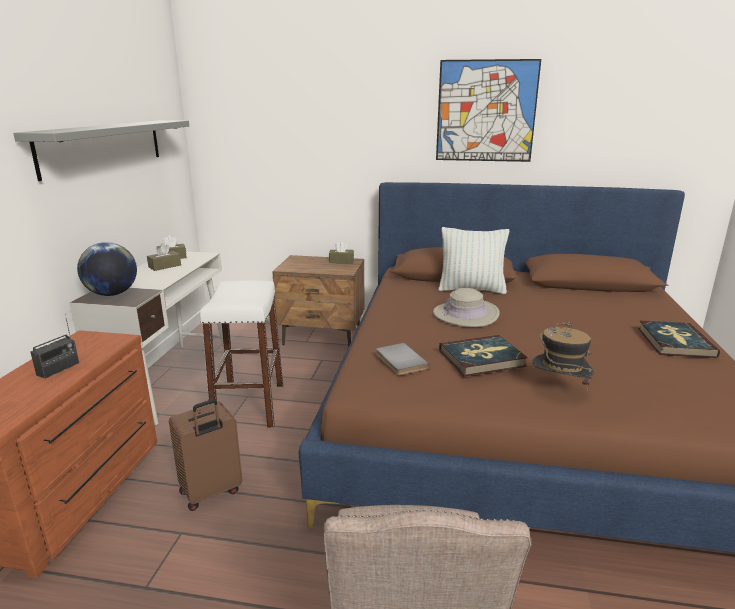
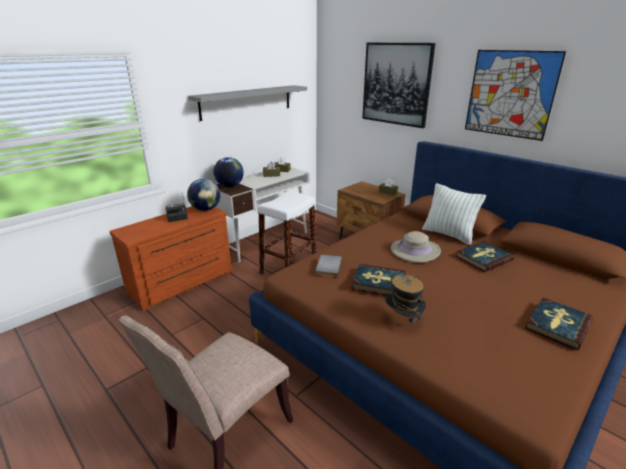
camera: 35 degrees right, 5 degrees up
brown suitcase [169,399,243,511] -> none
none -> globe [187,179,220,211]
none -> picture [362,43,436,128]
none -> book [456,241,514,272]

